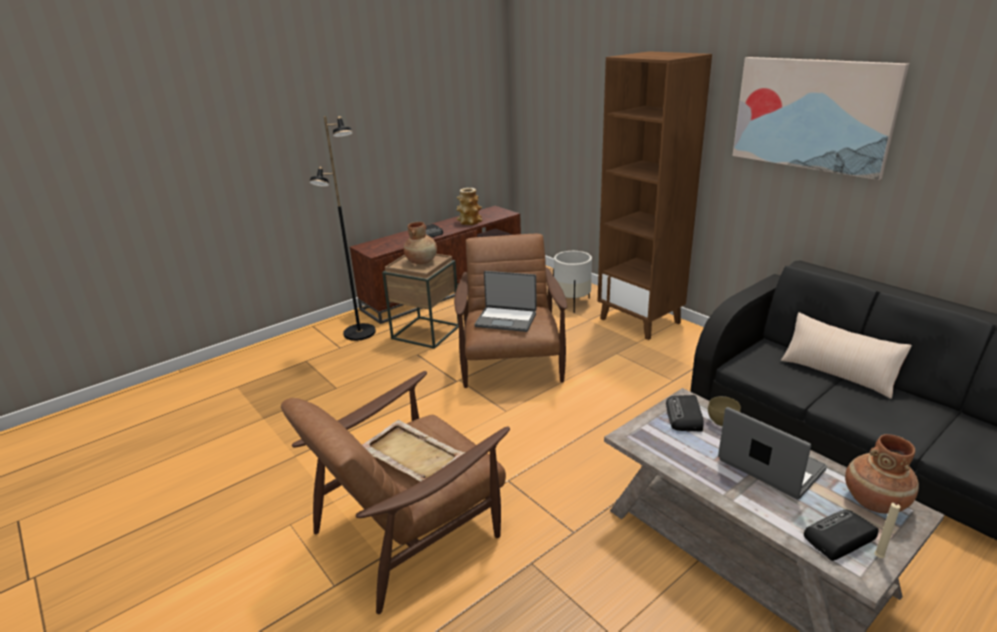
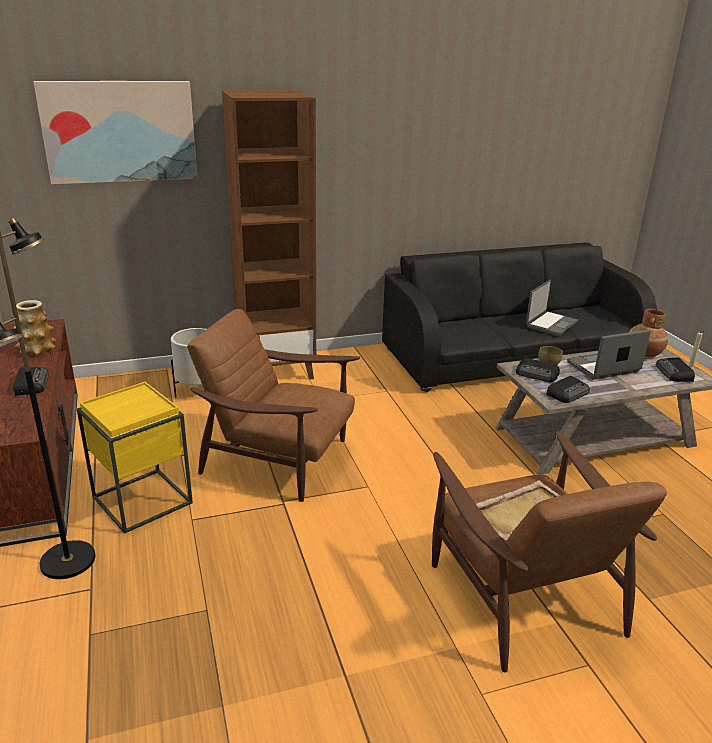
camera: 70 degrees left, 0 degrees up
brown side table [382,254,459,349] -> yellow side table [77,382,193,534]
brown vase [404,222,437,264] -> none
laptop [474,271,537,332] -> laptop moved to [526,280,578,336]
picture [732,57,909,180] -> picture moved to [34,81,198,184]
beige pillow [781,312,912,399] -> none
none -> radio [546,376,590,403]

